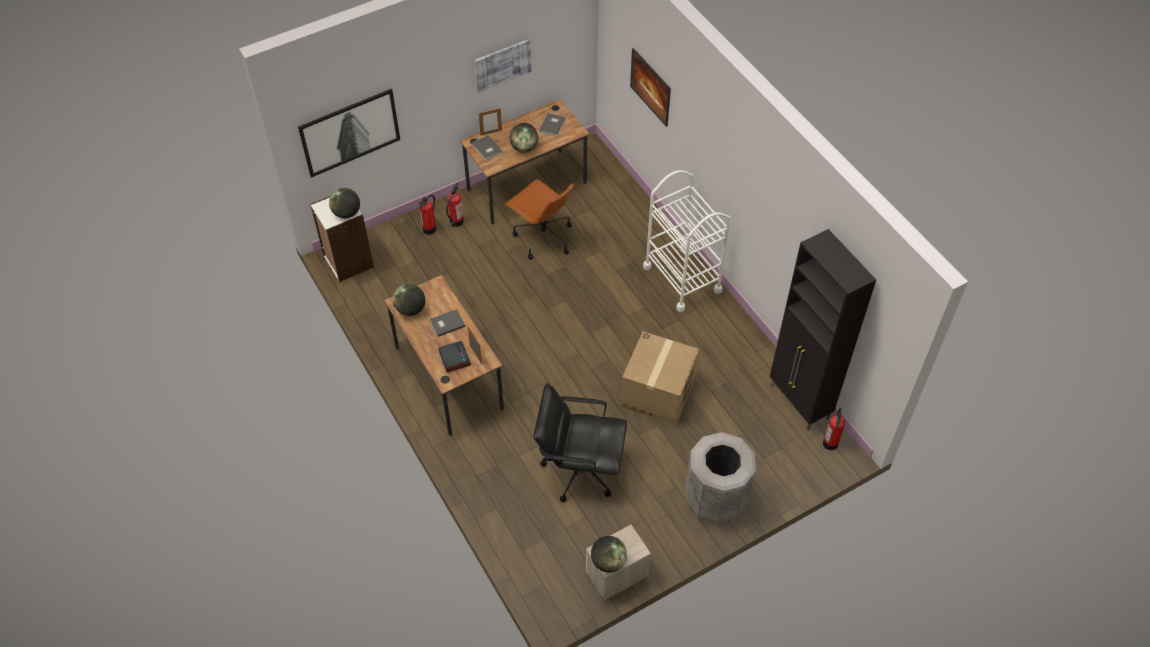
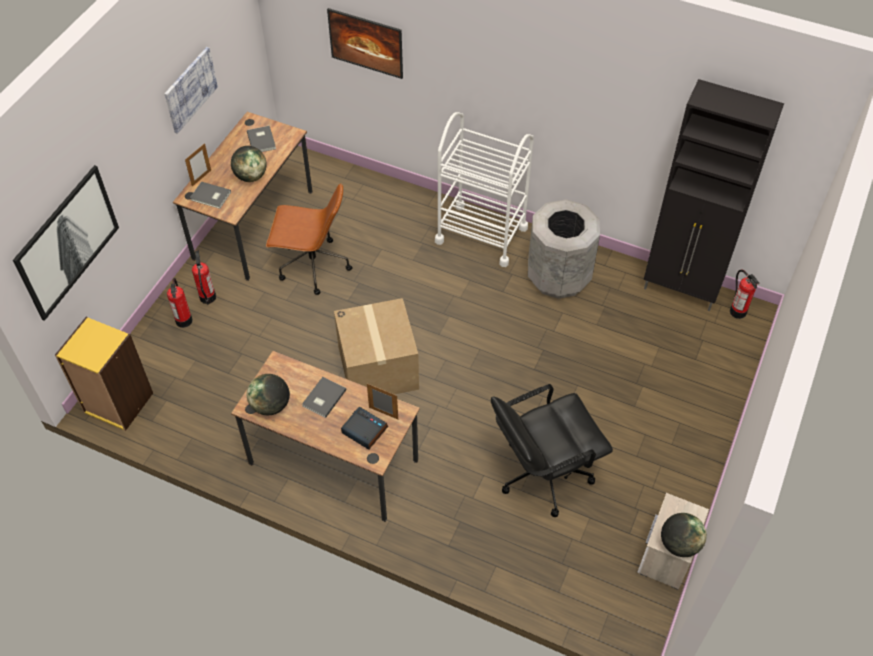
camera: 35 degrees left, 0 degrees up
white bookcase [310,196,374,282] -> yellow bookcase [55,317,153,431]
globe [329,188,360,218] -> none
cardboard box [621,331,699,425] -> cardboard box moved to [334,298,419,394]
grey trash can [686,432,756,523] -> grey trash can moved to [528,199,600,299]

